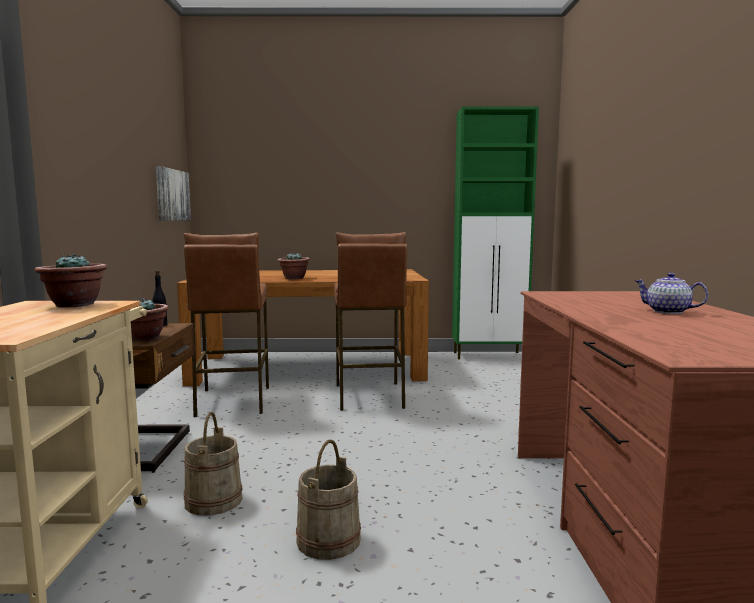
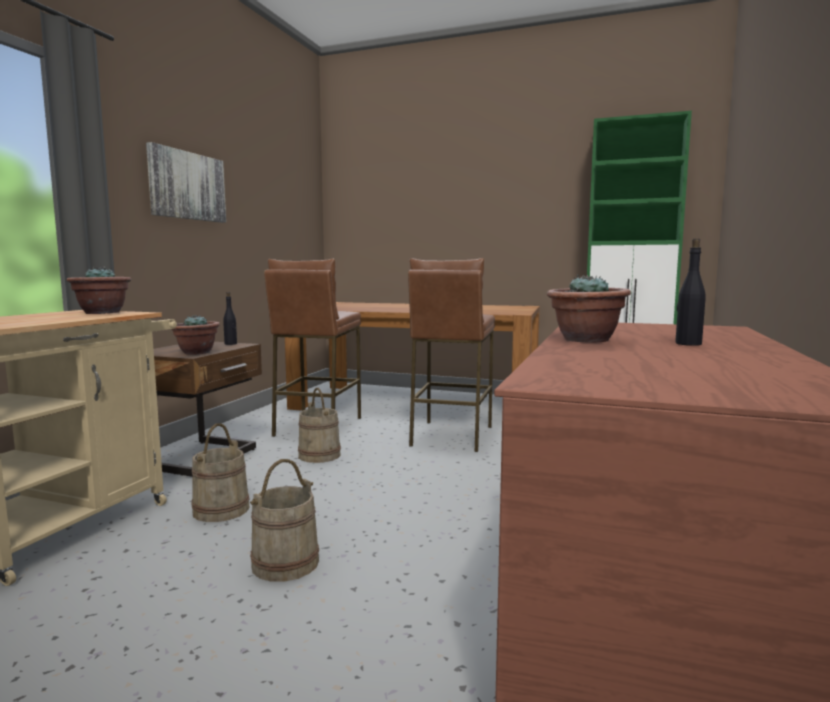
camera: 20 degrees right, 0 degrees up
picture [156,166,191,221] -> picture moved to [146,142,226,223]
potted plant [278,252,310,279] -> potted plant moved to [547,275,631,343]
teapot [635,273,708,314] -> black bottle [675,238,706,346]
none -> beige bucket [298,388,341,463]

